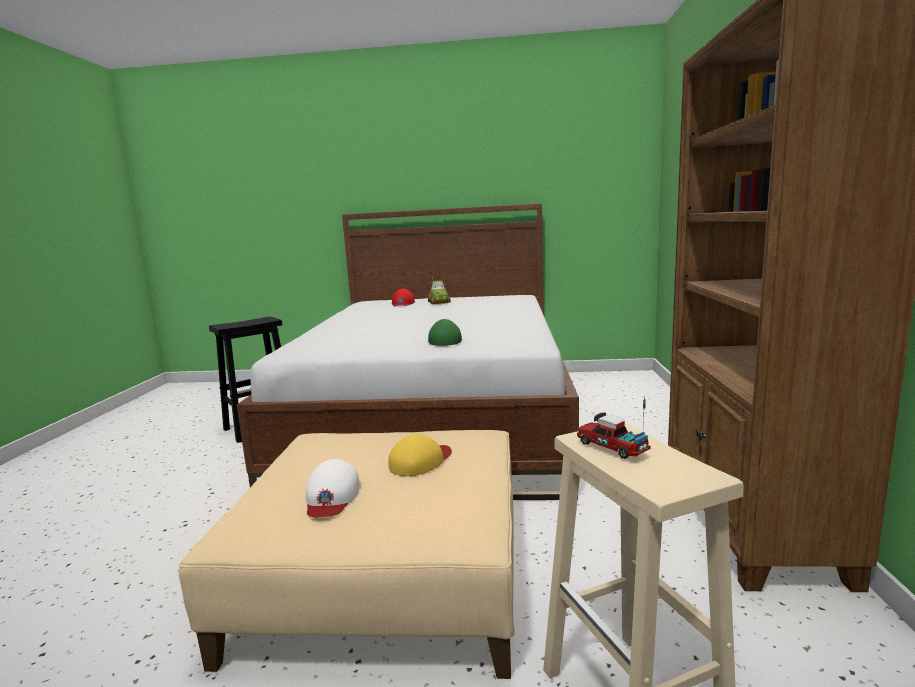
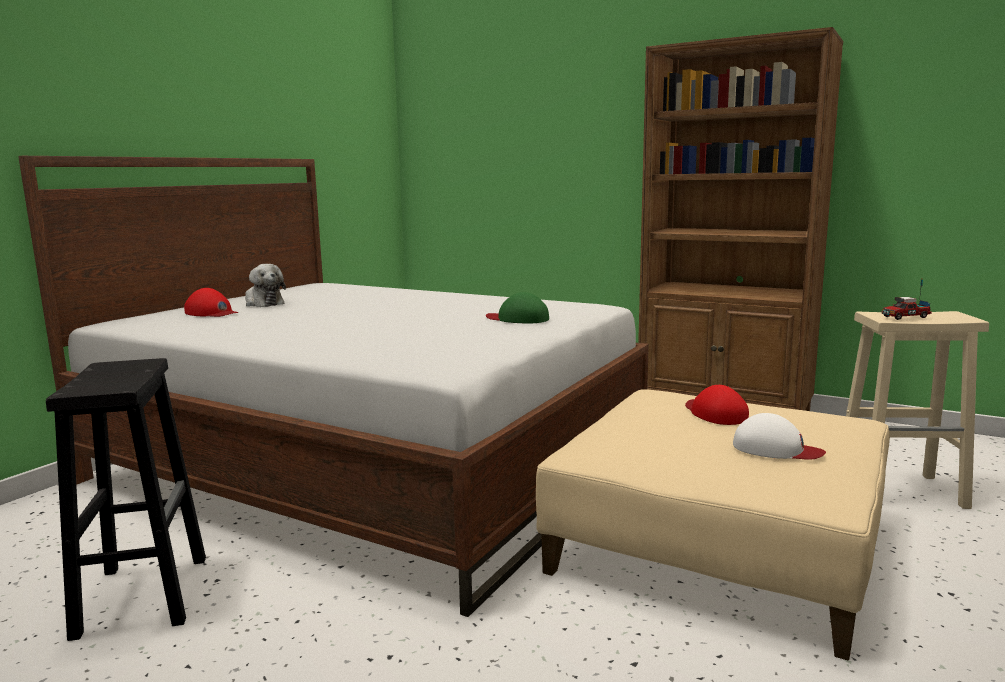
camera: 65 degrees left, 0 degrees up
yellow cap [388,434,452,476] -> red cap [685,385,749,425]
toy car [428,276,451,304] -> plush toy [245,264,286,307]

